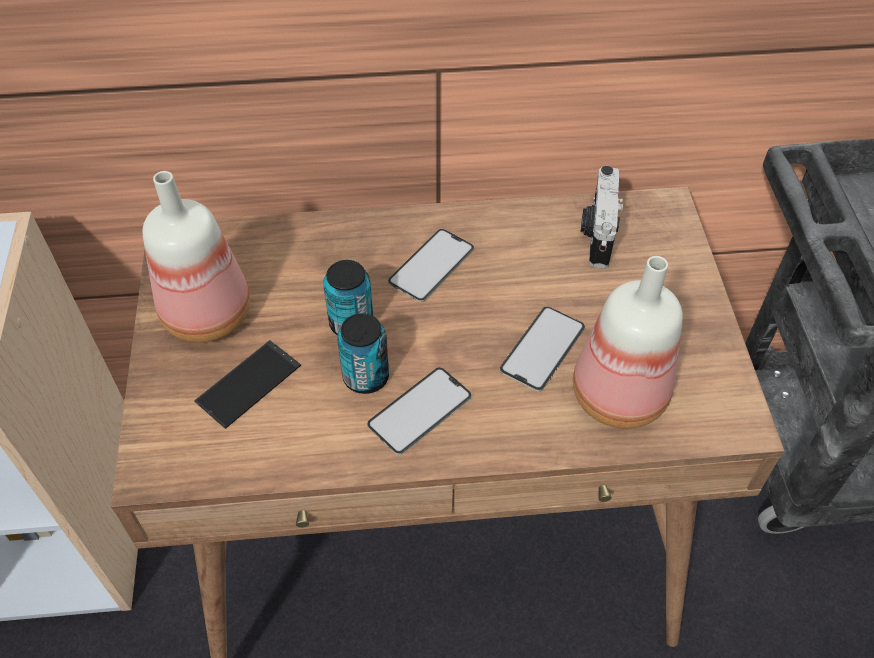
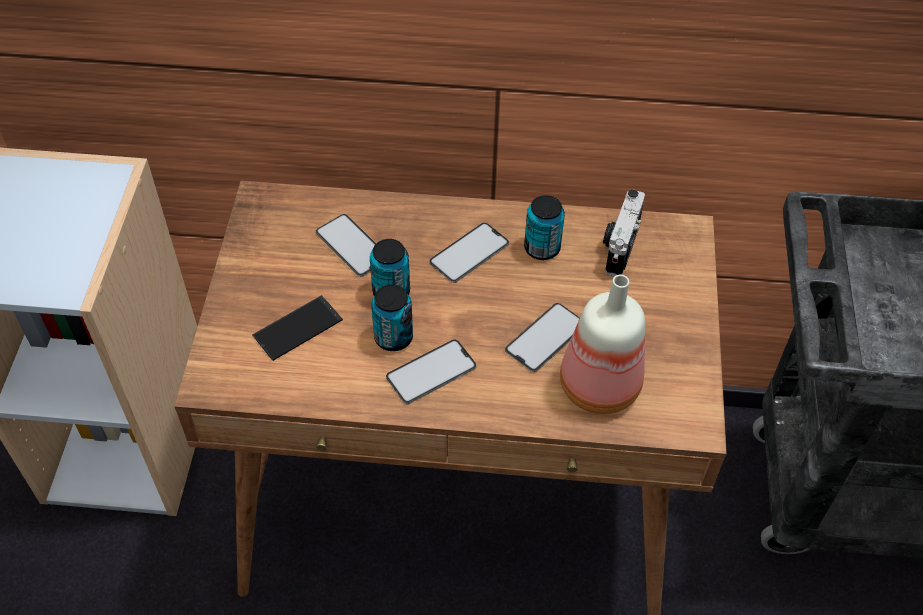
camera: 10 degrees right, 0 degrees up
bottle [143,171,250,343] -> none
none -> phone [316,214,376,277]
none -> can [524,195,565,260]

